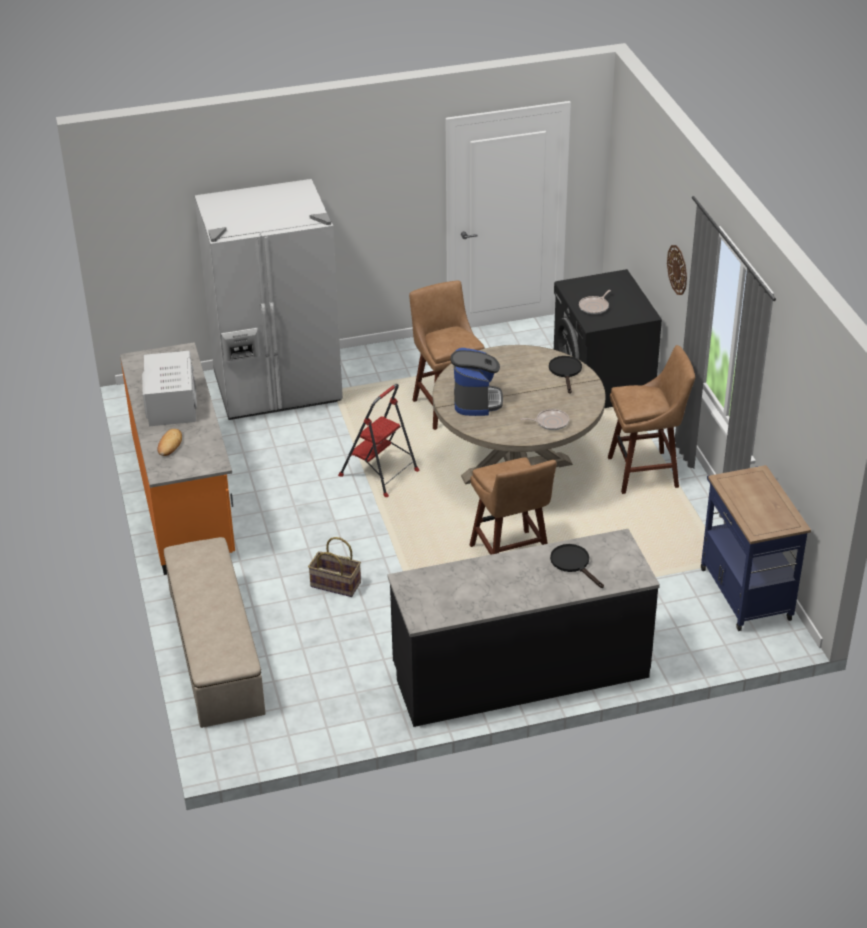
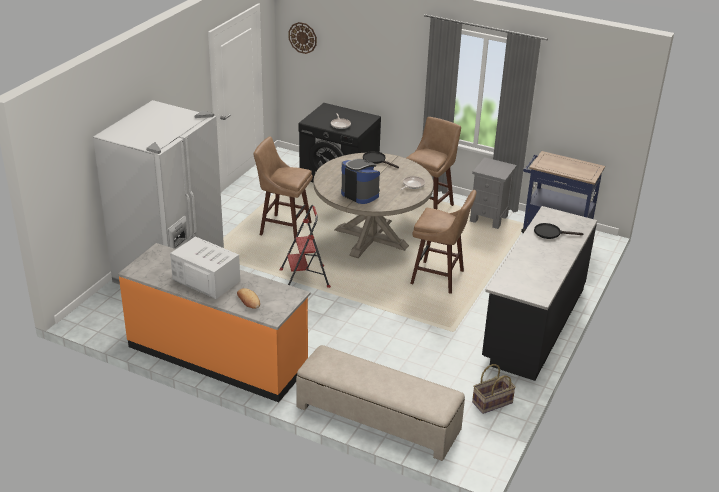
camera: 50 degrees left, 5 degrees down
basket [308,537,361,597] -> basket moved to [472,364,516,414]
wall clock [667,245,687,295] -> wall clock moved to [289,22,317,54]
none -> grey nightstand [470,157,517,229]

